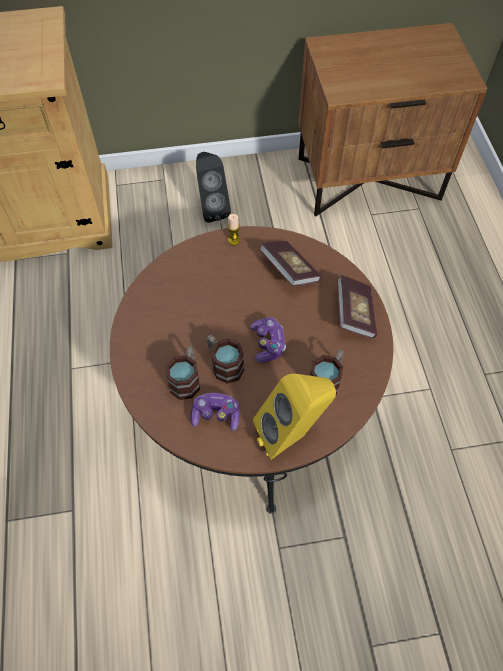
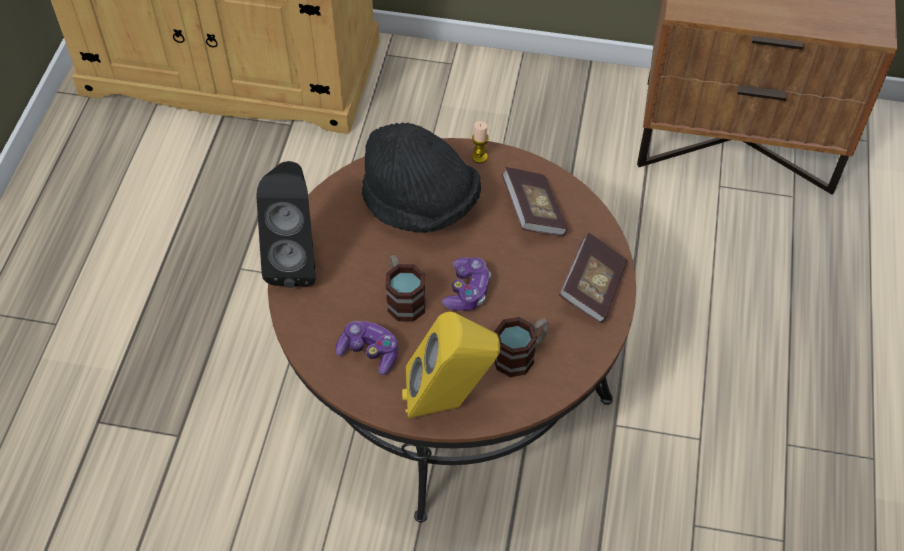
camera: 20 degrees right, 5 degrees down
mug [165,346,200,400] -> none
black speaker [196,152,231,222] -> black speaker moved to [256,161,316,288]
none -> black hat [362,123,481,233]

